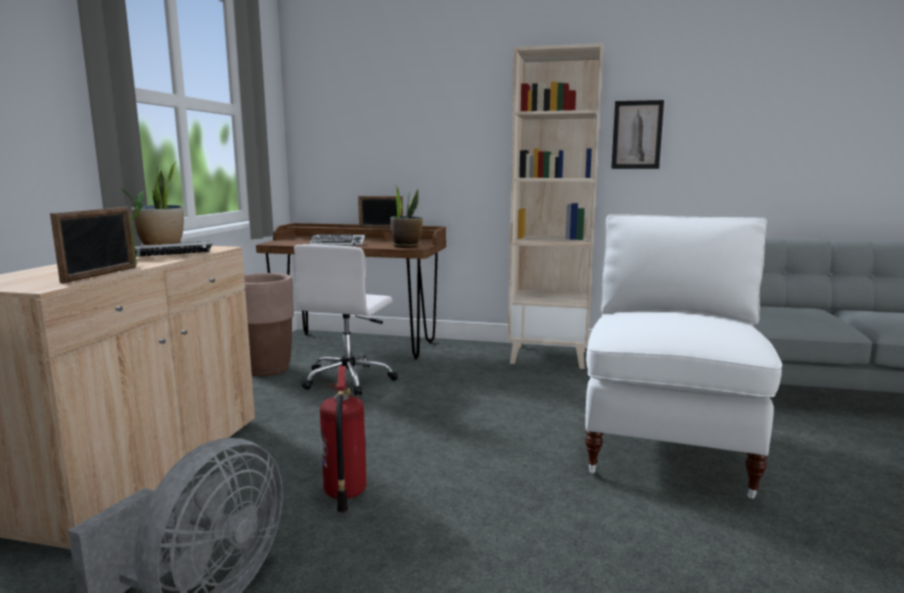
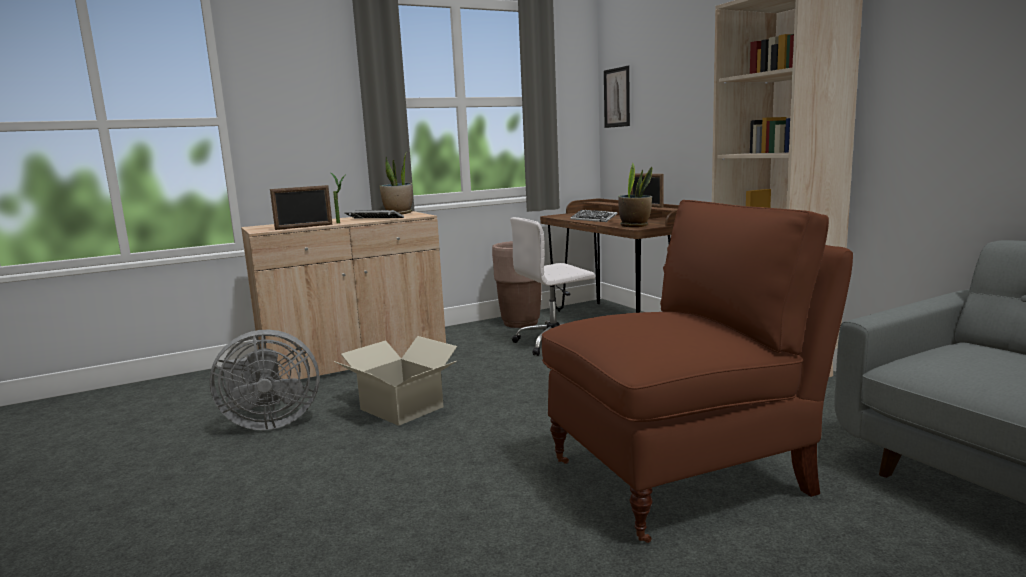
camera: 50 degrees right, 0 degrees up
fire extinguisher [320,366,367,513] -> cardboard box [334,336,457,426]
white chair [585,214,782,499] -> brown chair [542,200,853,543]
picture [611,100,664,169] -> picture moved to [604,66,630,128]

